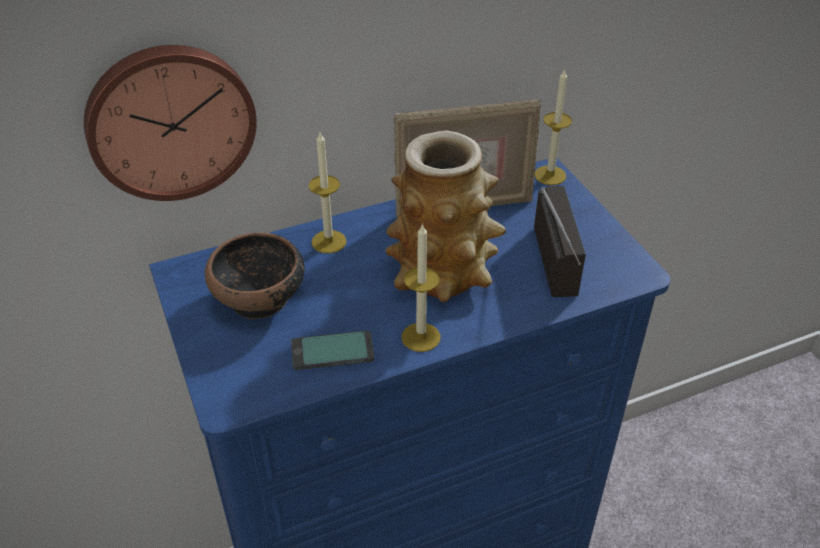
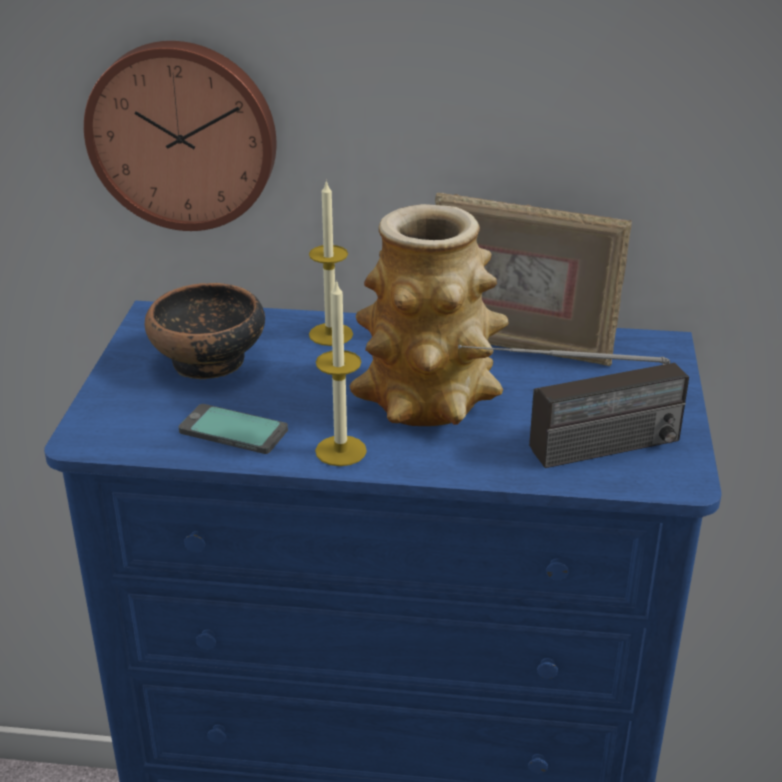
camera: 30 degrees right, 10 degrees down
candle [534,68,572,185] -> none
radio [534,186,586,297] -> radio turned 45 degrees clockwise [458,345,689,468]

